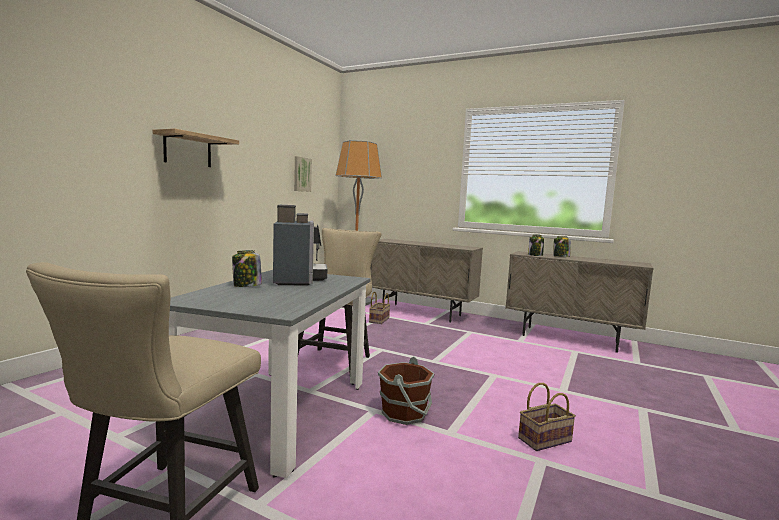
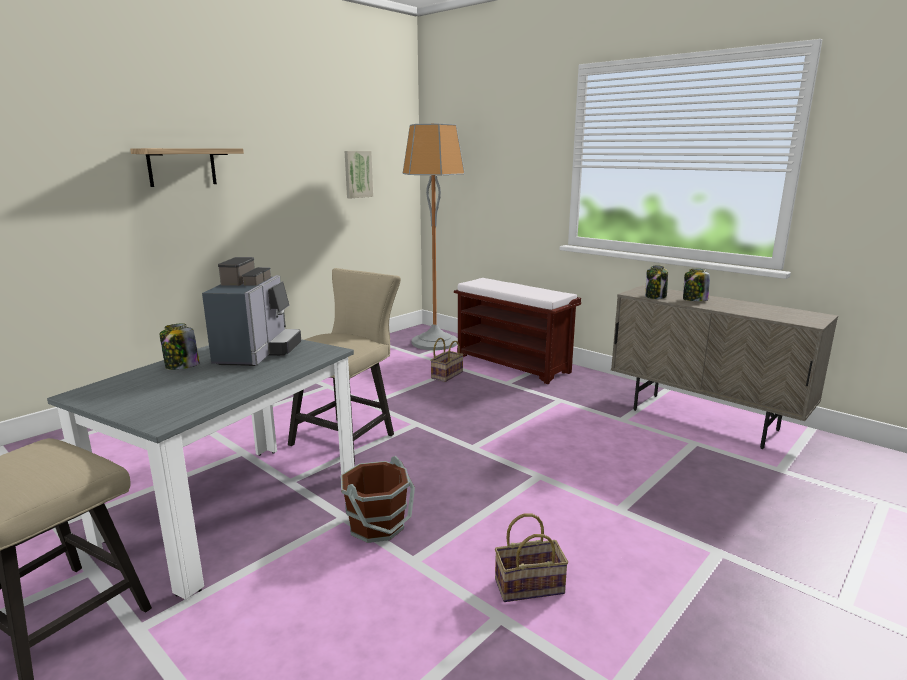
camera: 15 degrees right, 10 degrees up
beige cabinet [370,239,483,323] -> brown bench [454,278,581,384]

